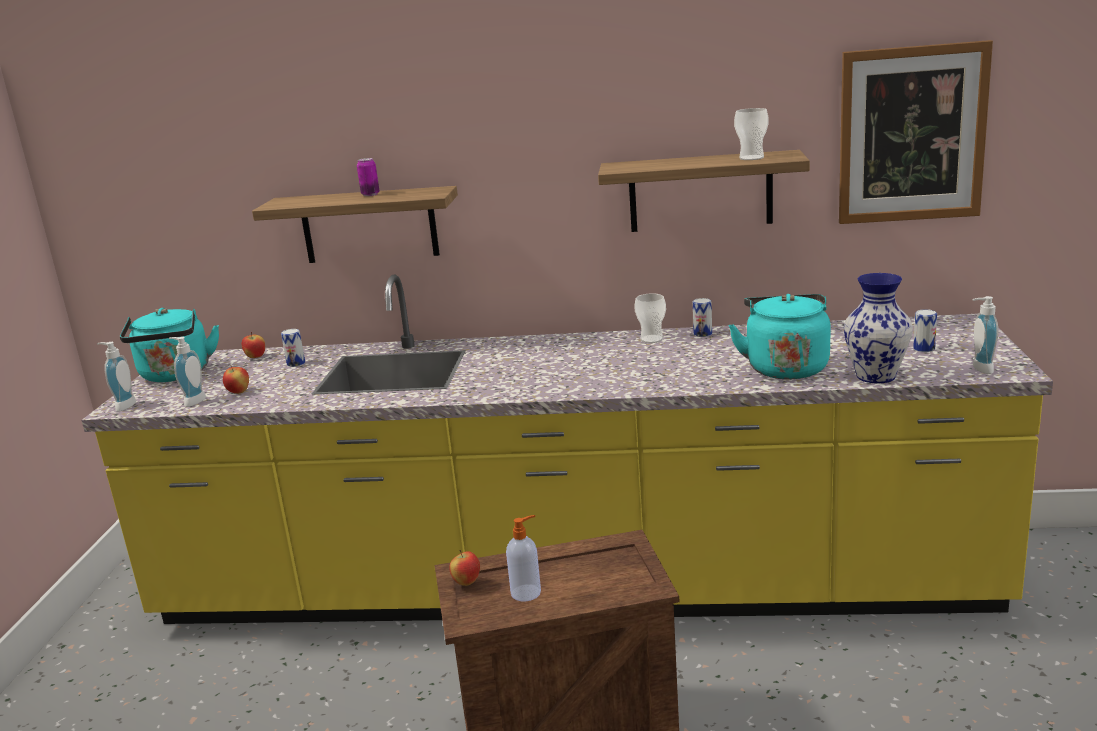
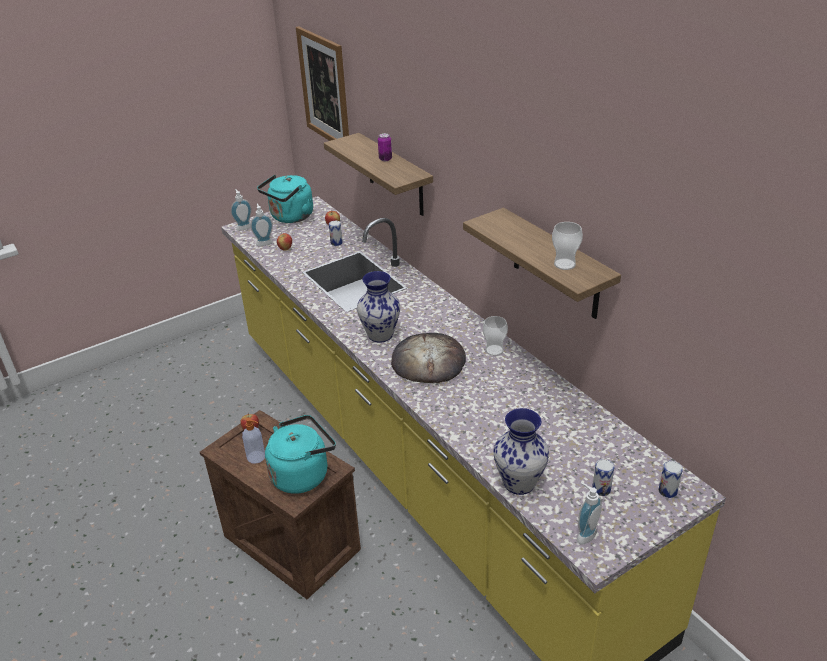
camera: 50 degrees right, 15 degrees up
can [693,298,712,337] -> can moved to [659,461,683,498]
turquoise kettle [729,294,831,379] -> turquoise kettle moved to [265,415,336,494]
picture [839,40,993,224] -> picture moved to [296,26,349,141]
none -> vase [357,271,400,343]
none -> bread [391,333,466,383]

